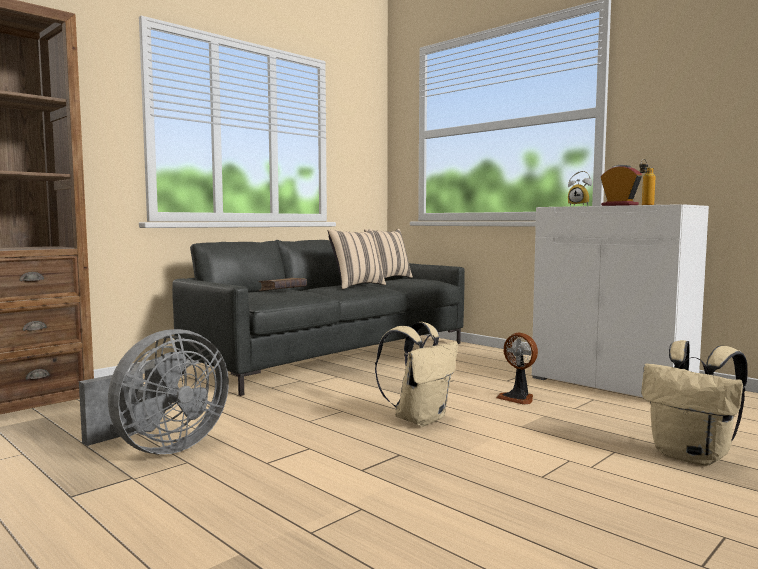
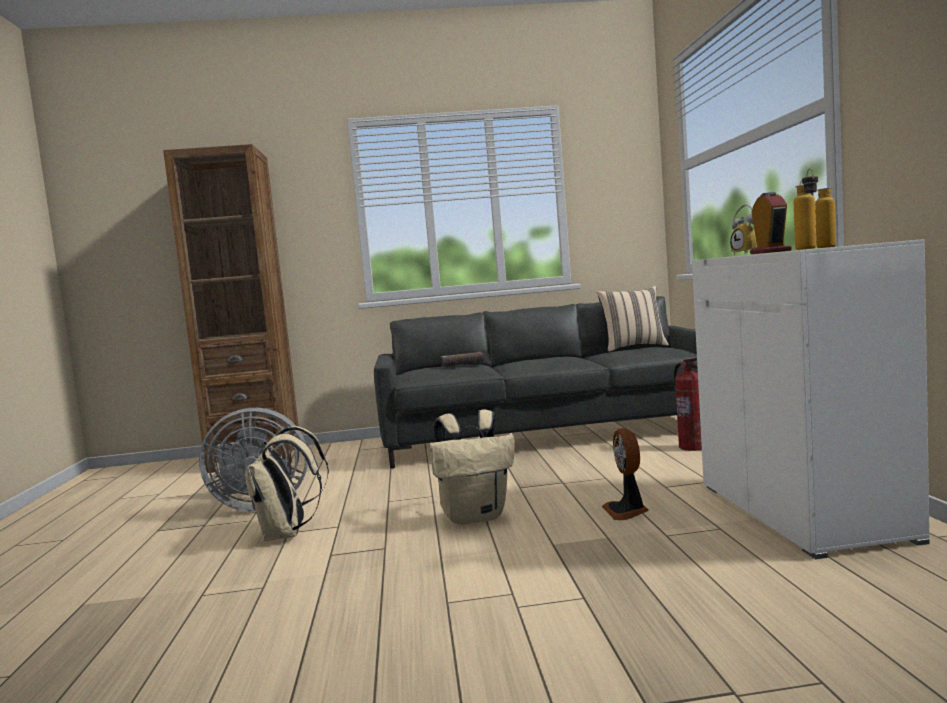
camera: 40 degrees right, 0 degrees up
beige pillow [328,229,386,289] -> none
beige backpack [641,340,748,466] -> beige backpack moved to [245,426,329,541]
none -> fire extinguisher [674,358,702,451]
none -> bottle [794,168,818,250]

